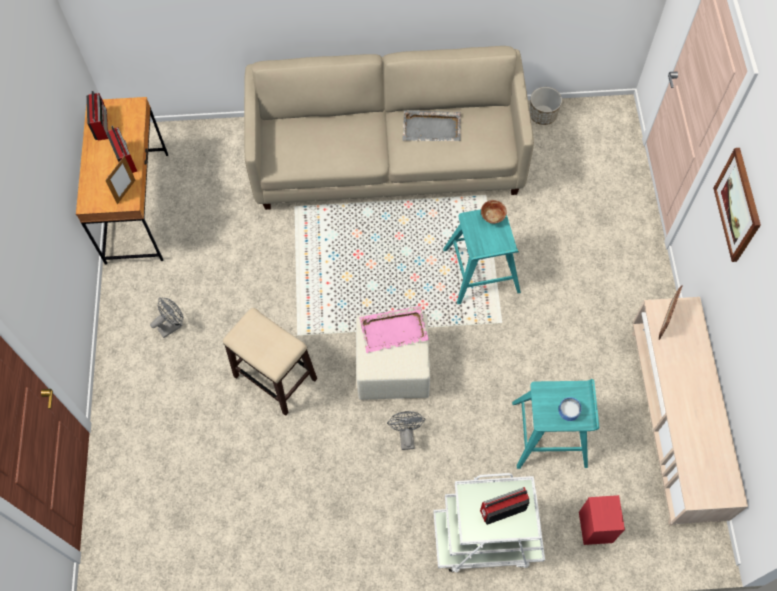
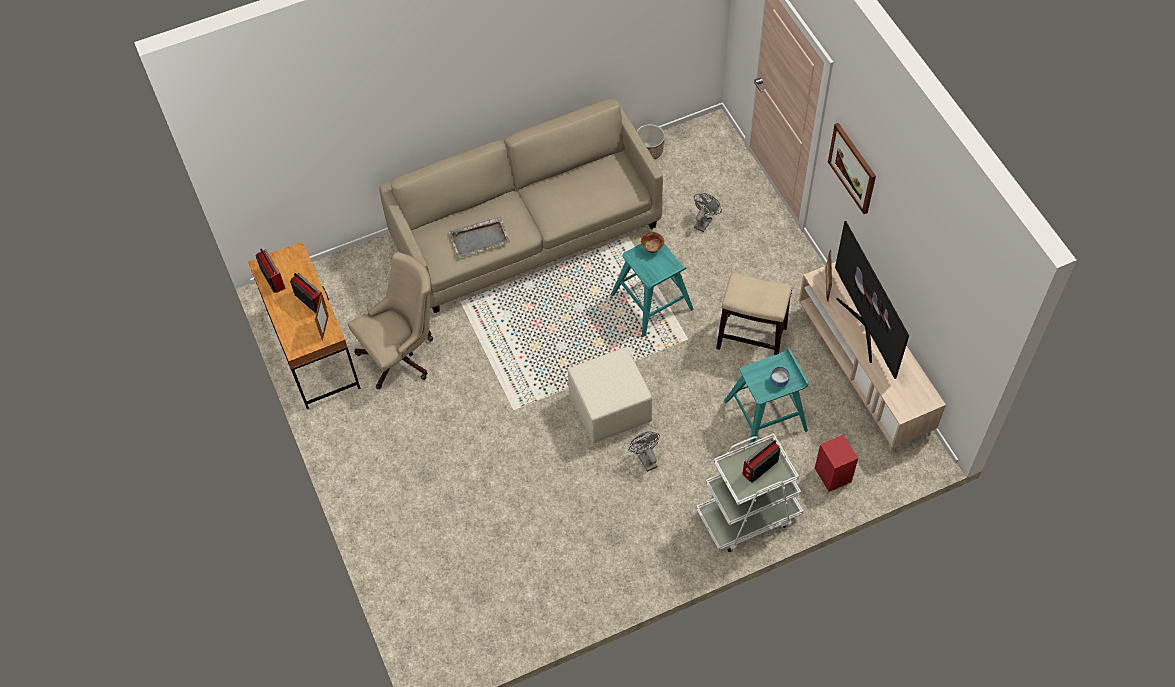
camera: 20 degrees left, 5 degrees down
grey fan [150,297,184,338] -> grey fan moved to [694,193,722,232]
stool [223,308,317,416] -> stool moved to [716,272,792,355]
pink tray [360,306,429,353] -> none
grey tray [402,110,461,141] -> grey tray moved to [449,217,510,258]
none -> beige office chair [348,252,433,389]
none -> television [835,221,909,379]

